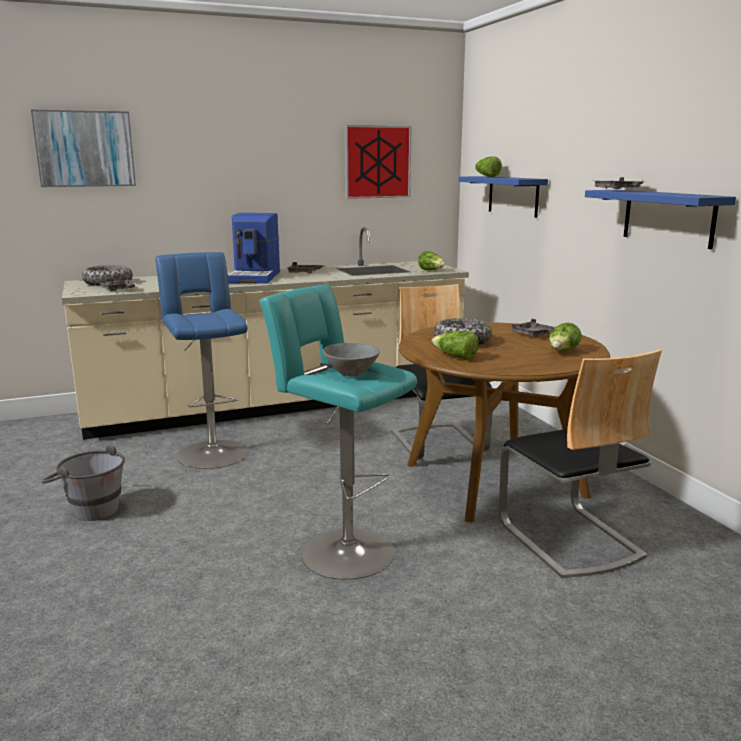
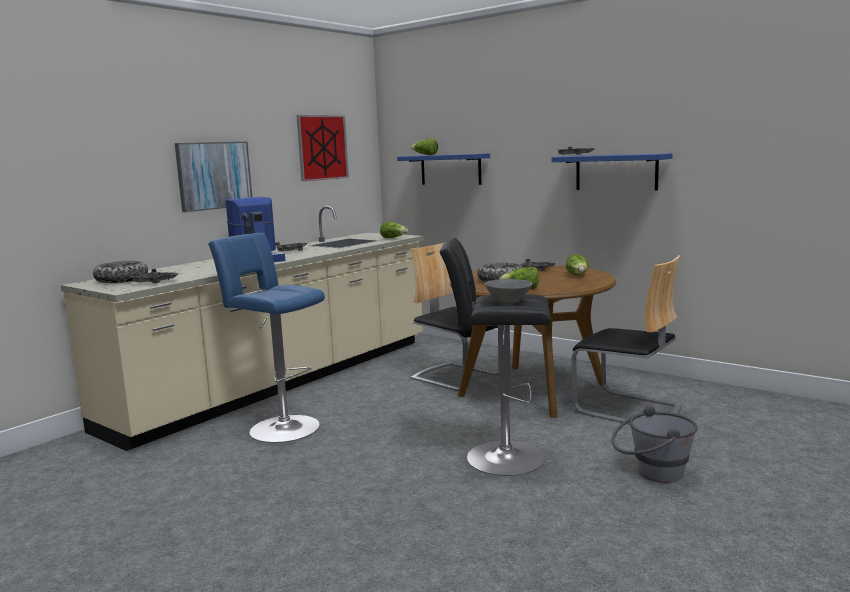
camera: 30 degrees left, 5 degrees down
picture [31,110,136,187] -> picture moved to [175,142,252,212]
grey bucket [41,444,125,521] -> grey bucket moved to [611,405,698,483]
turquoise stool [259,285,417,580] -> black stool [440,237,551,476]

